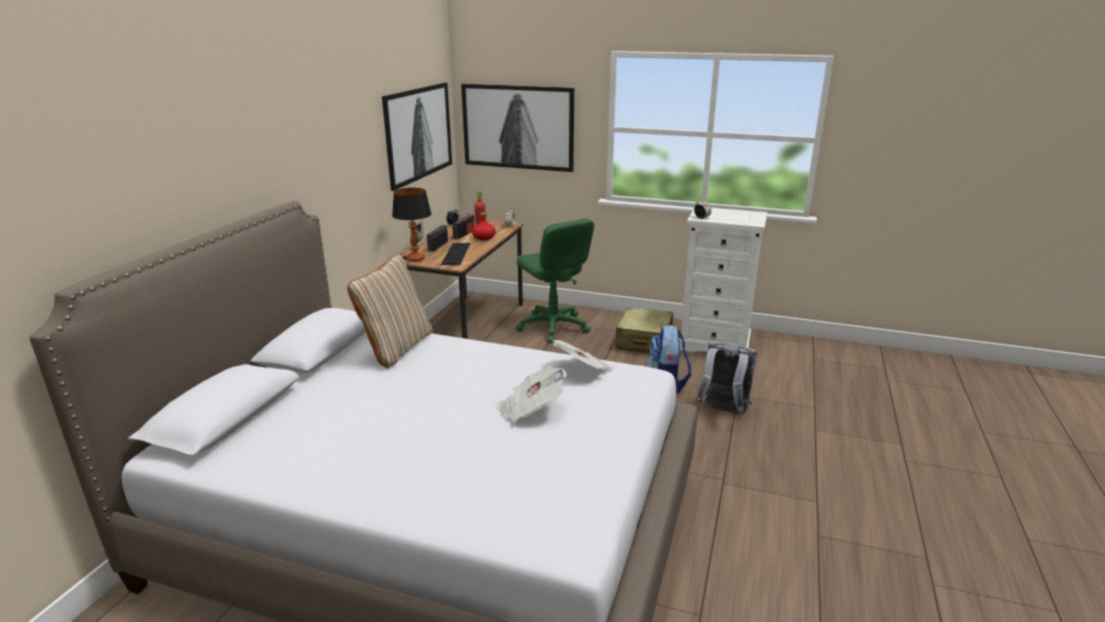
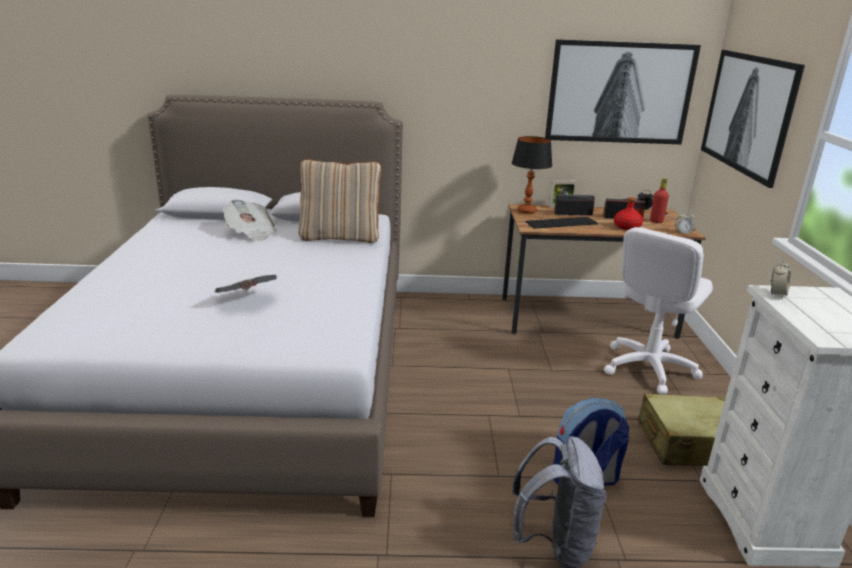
camera: 70 degrees right, 0 degrees up
green office chair [516,219,594,343] -> white office chair [604,227,713,394]
newspaper [553,340,614,370] -> newspaper moved to [223,199,277,242]

